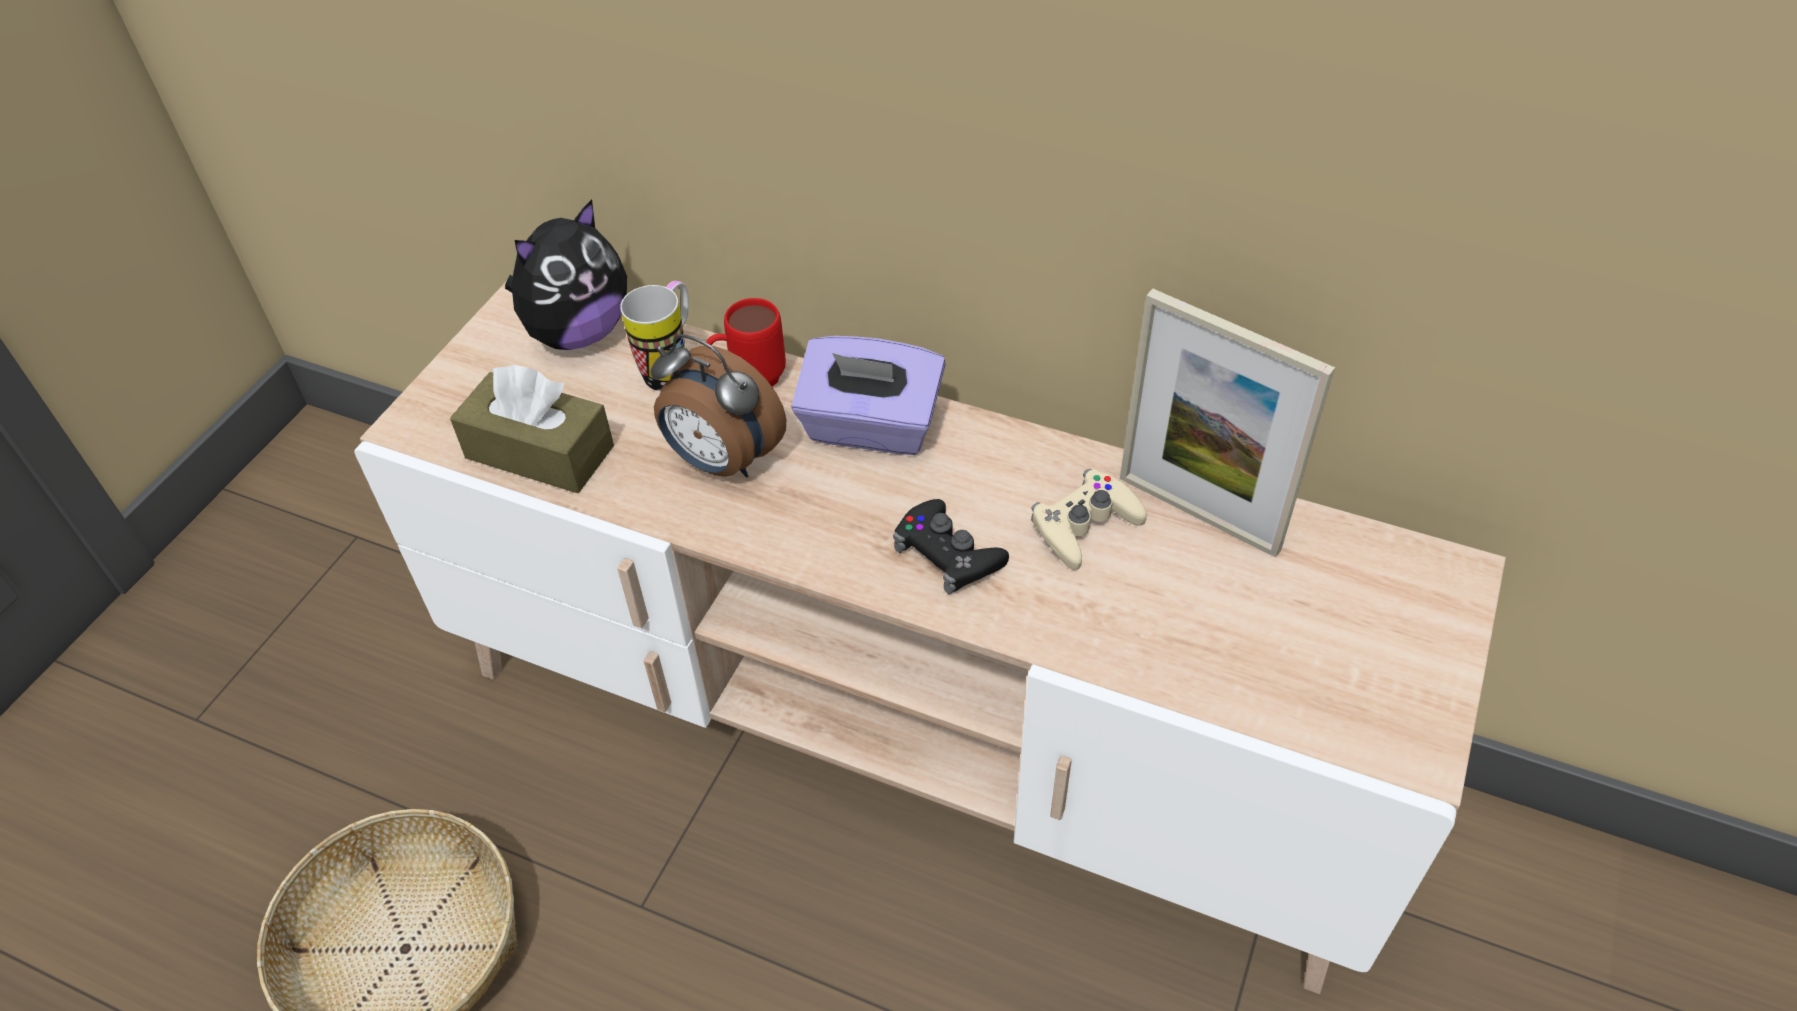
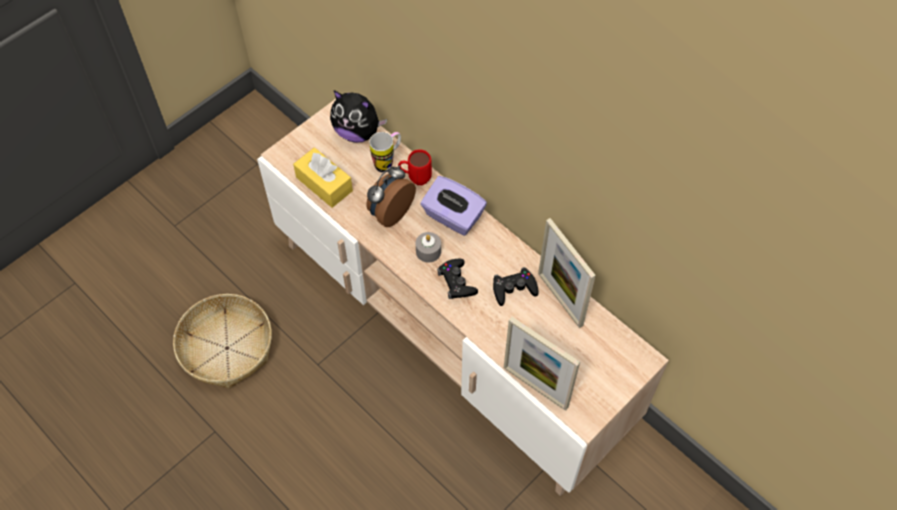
camera: 20 degrees right, 10 degrees up
brown tissue box [450,365,614,493] -> yellow tissue box [293,148,353,208]
plush toy [505,199,627,350] -> plush toy turned 45 degrees clockwise [330,90,387,143]
alarm clock [650,334,786,478] -> alarm clock turned 75 degrees clockwise [366,165,416,227]
beige game controller [1031,469,1147,570] -> black game controller [493,267,539,306]
none -> grey candle [416,232,441,263]
none -> picture frame [504,317,580,411]

